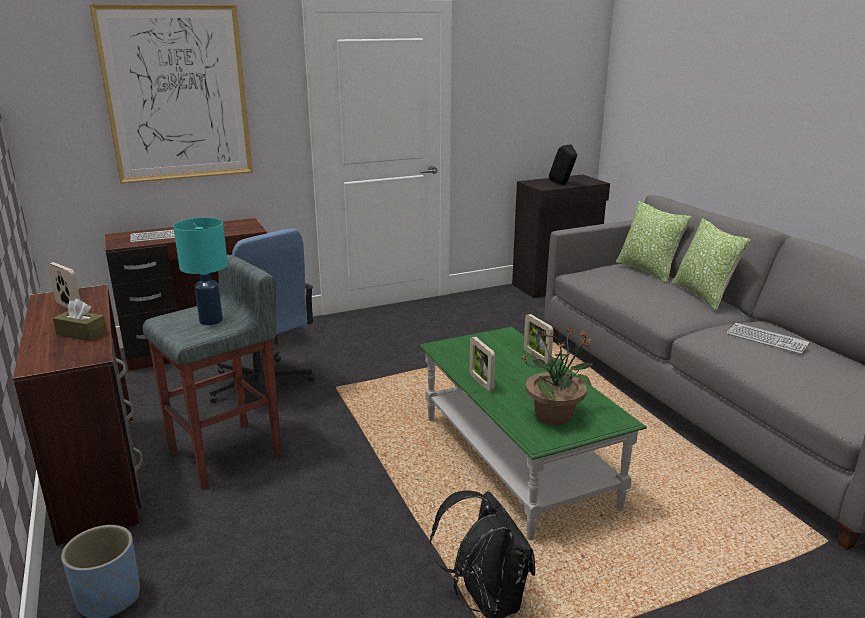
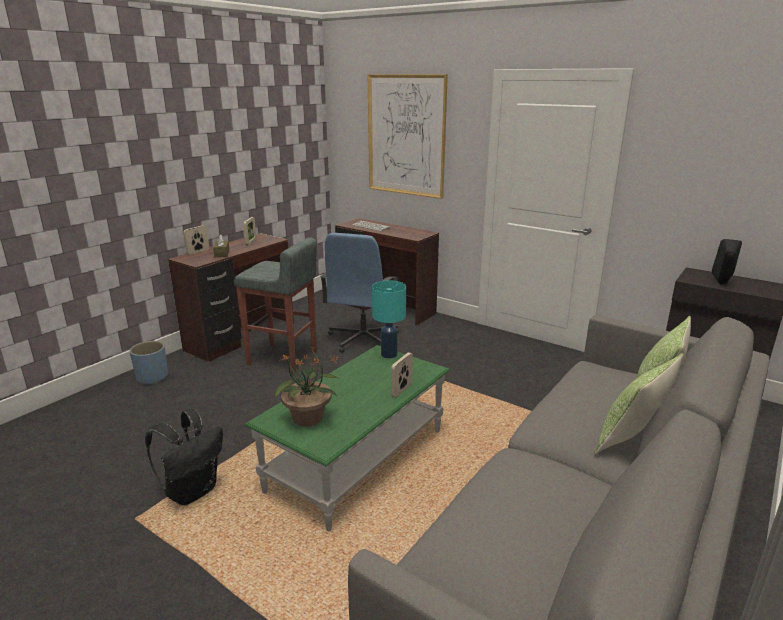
camera: 60 degrees right, 0 degrees up
turquoise table lamp [173,218,228,325] -> turquoise table lamp moved to [372,281,406,358]
picture frame [469,336,495,391] -> picture frame moved to [184,225,209,255]
keyboard [727,323,810,354] -> none

